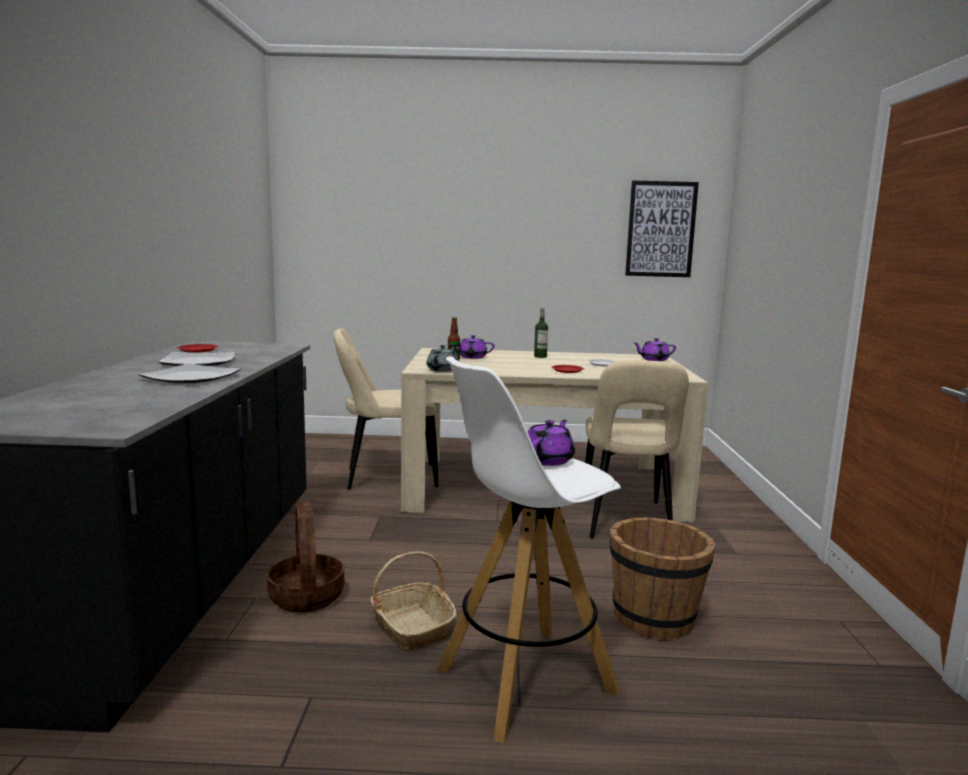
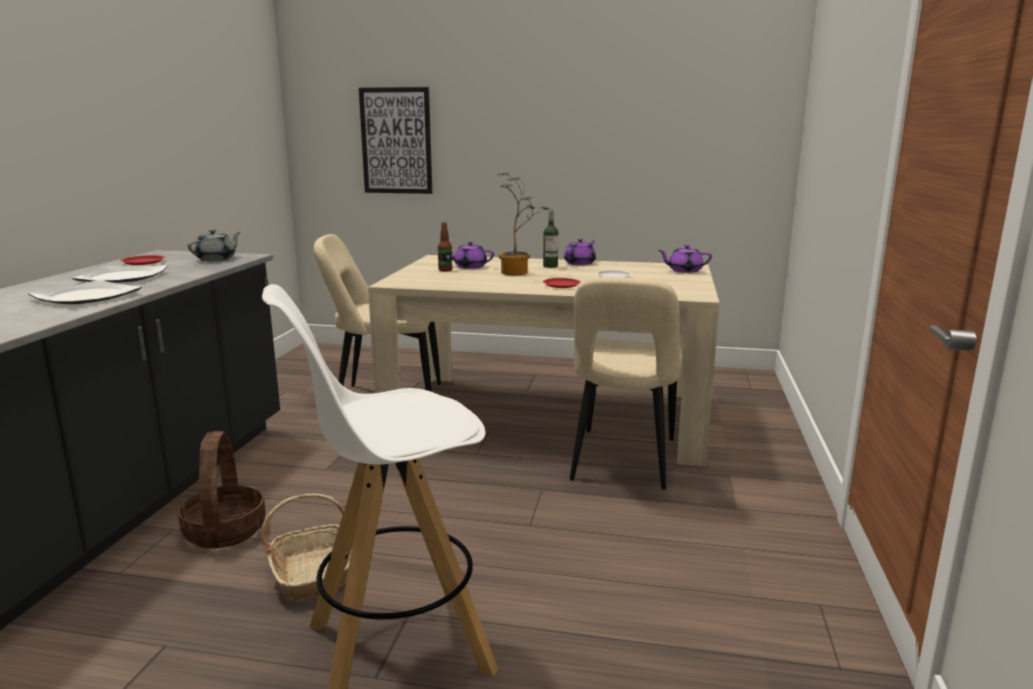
camera: 10 degrees right, 5 degrees up
grey teapot [426,345,459,372] -> grey teapot moved to [187,229,241,261]
purple teapot [528,420,575,466] -> purple teapot moved to [564,239,596,265]
brown bucket [610,517,716,640] -> none
picture [625,180,699,277] -> picture moved to [359,87,432,194]
none -> potted plant [497,173,551,275]

